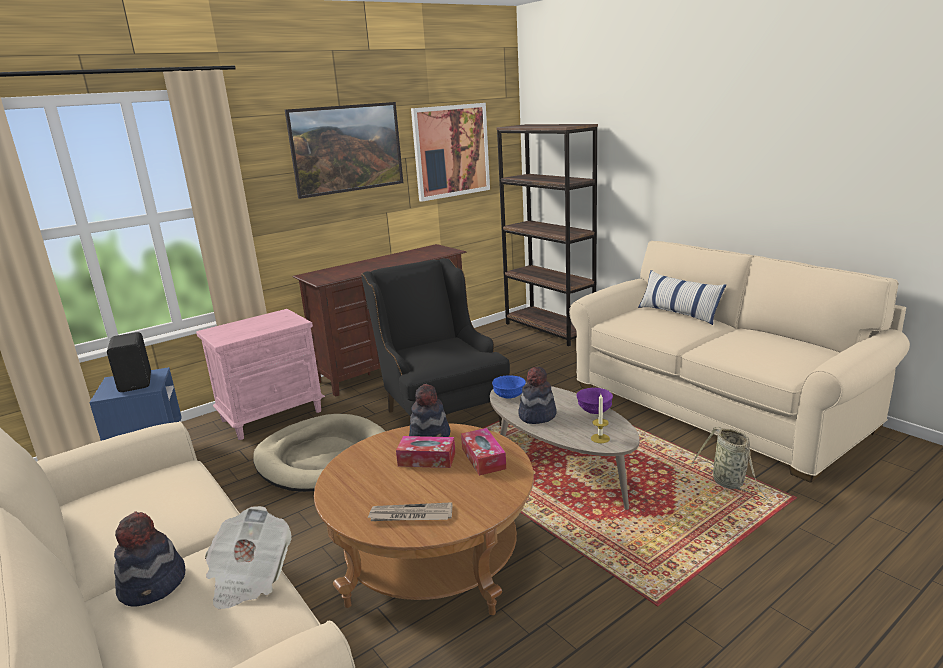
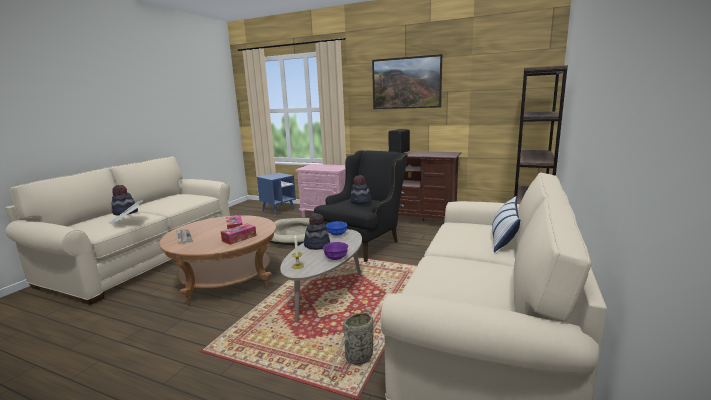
camera: 60 degrees right, 5 degrees down
black speaker [107,332,151,392] -> black speaker moved to [388,129,410,153]
hat [409,384,450,437] -> hat moved to [350,175,372,204]
picture [411,103,490,202] -> none

